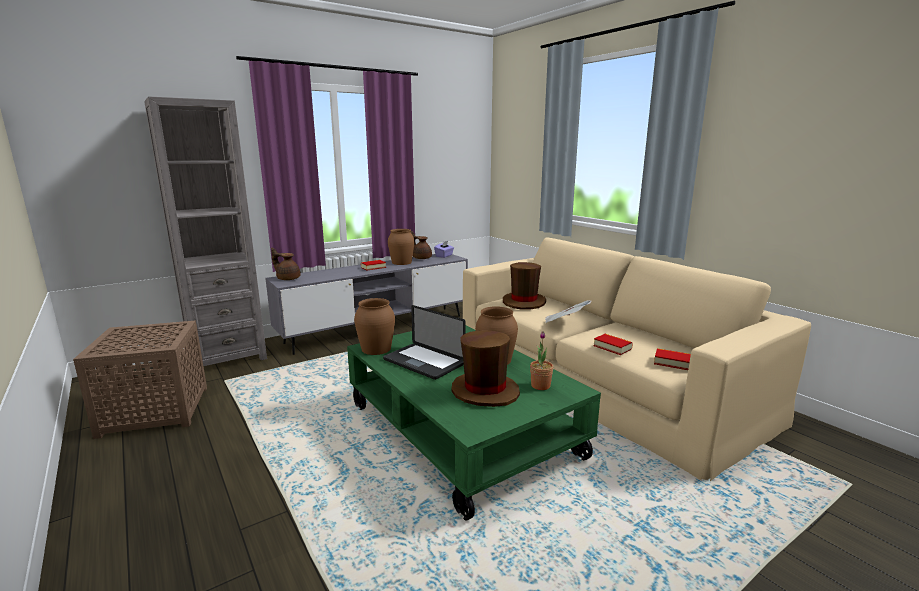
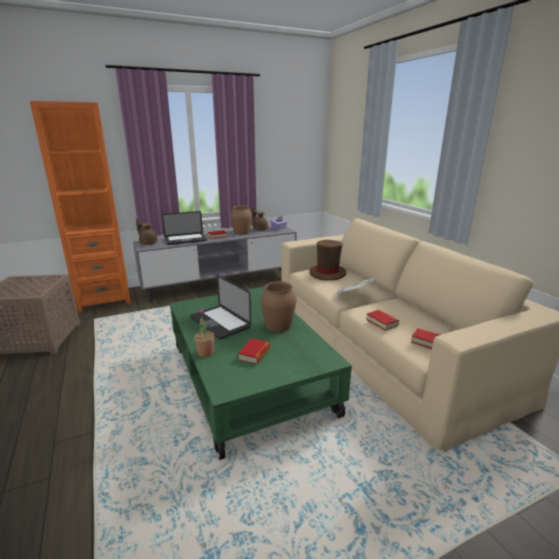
camera: 10 degrees right, 5 degrees up
grey bookcase [144,97,267,366] -> orange bookcase [30,101,131,313]
brown vase [354,298,395,355] -> none
brown hat [452,330,520,407] -> book [238,338,270,365]
potted plant [530,331,554,390] -> potted plant moved to [194,308,214,357]
none -> laptop [162,211,207,245]

